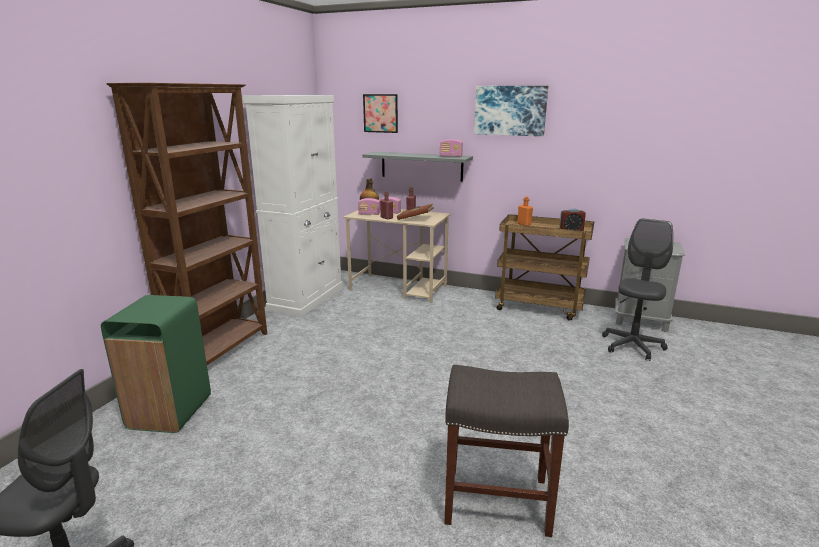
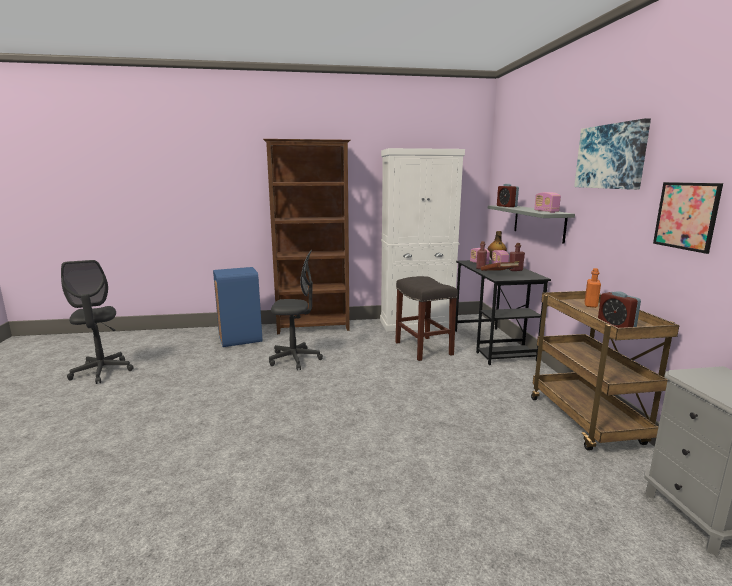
camera: 60 degrees right, 5 degrees down
green trash can [101,295,211,433] -> blue trash can [213,267,263,347]
beige desk [344,209,451,303] -> black desk [455,260,551,365]
picture [363,94,398,133] -> picture moved to [653,182,723,254]
grey stool [444,365,569,537] -> grey stool moved to [395,276,458,361]
grey office chair [602,218,673,361] -> grey office chair moved to [269,250,323,370]
none -> alarm clock [497,184,519,207]

